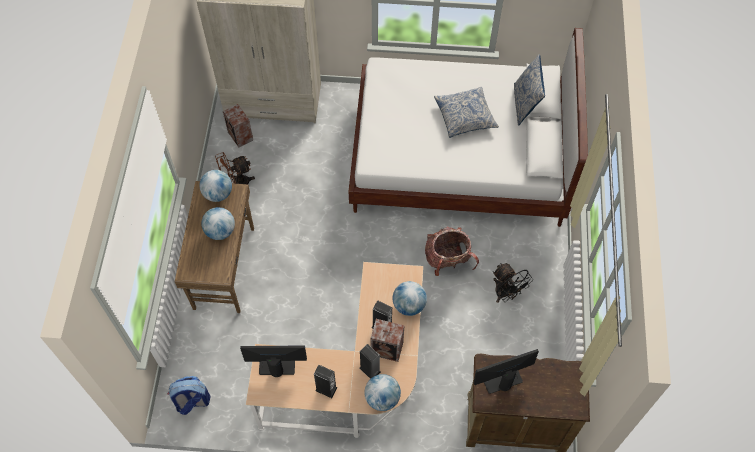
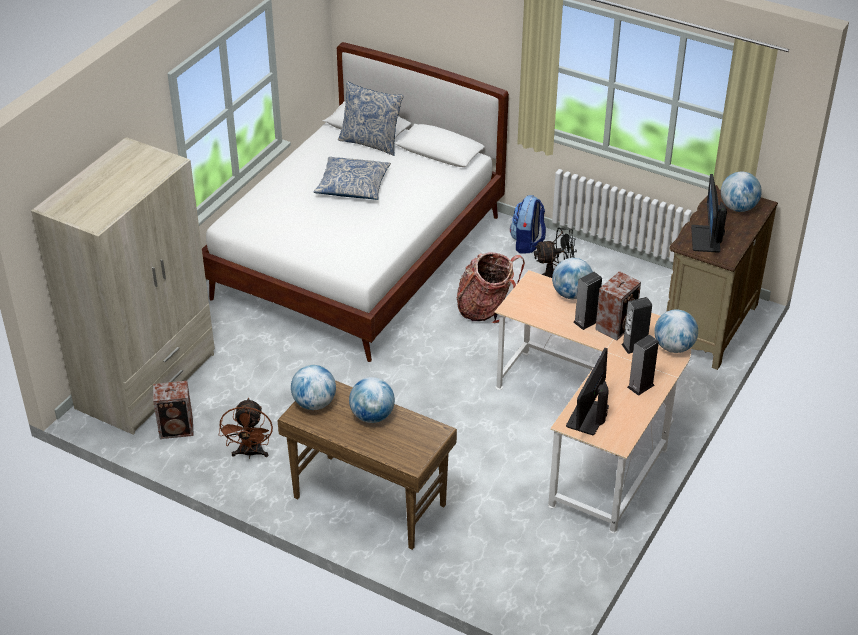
camera: 65 degrees left, 20 degrees down
backpack [168,376,211,415] -> backpack moved to [510,195,546,254]
none -> globe [721,172,762,212]

